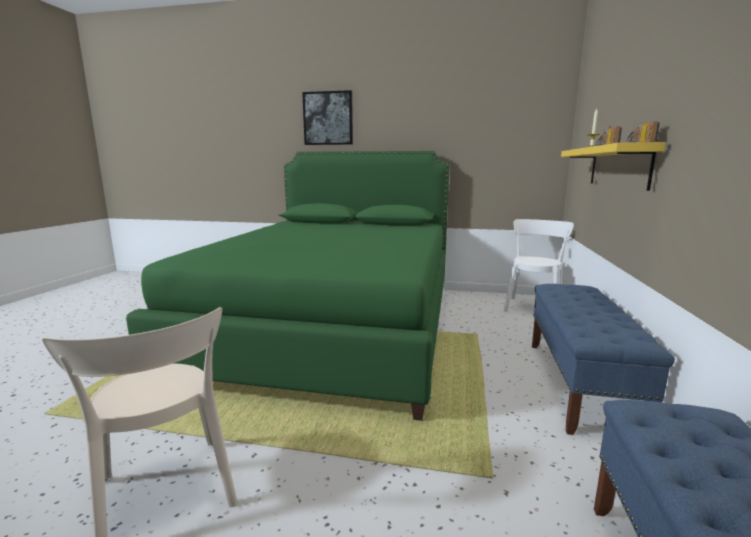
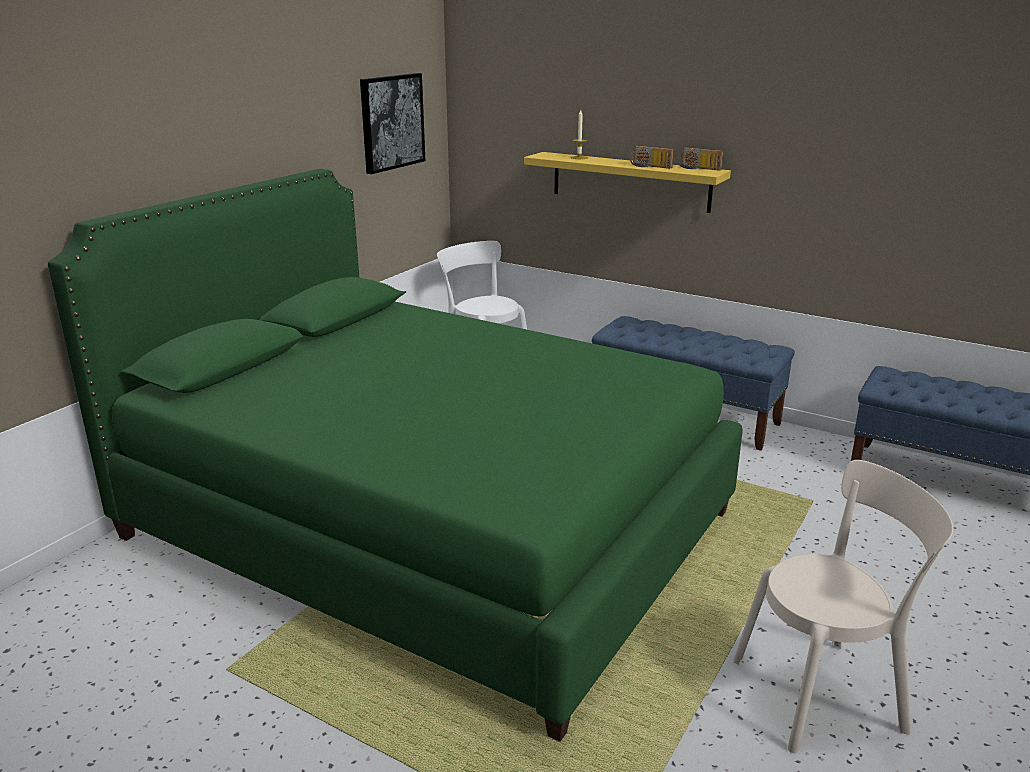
camera: 70 degrees left, 10 degrees up
picture [302,90,353,145] -> picture moved to [360,73,425,174]

